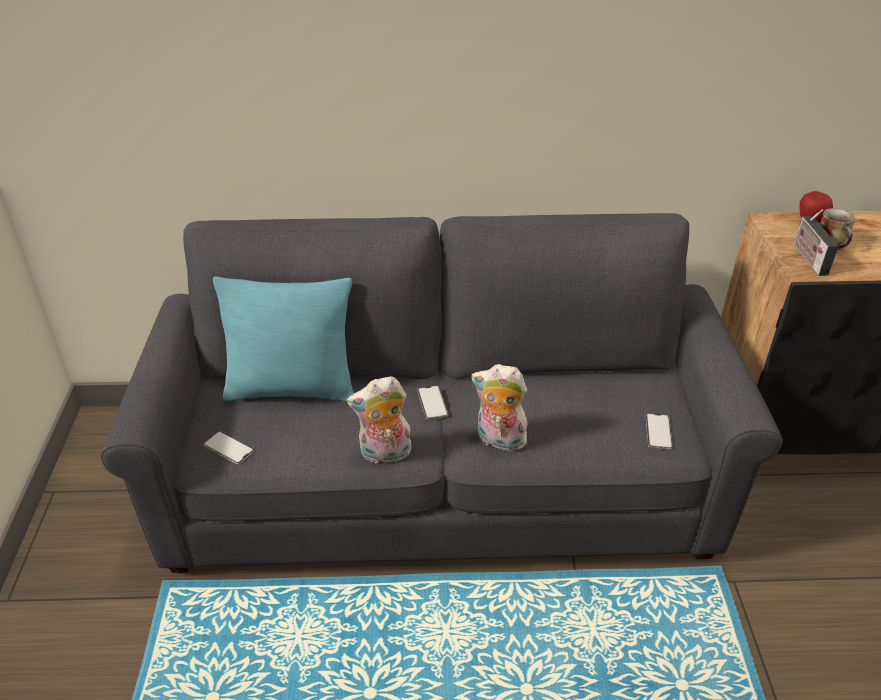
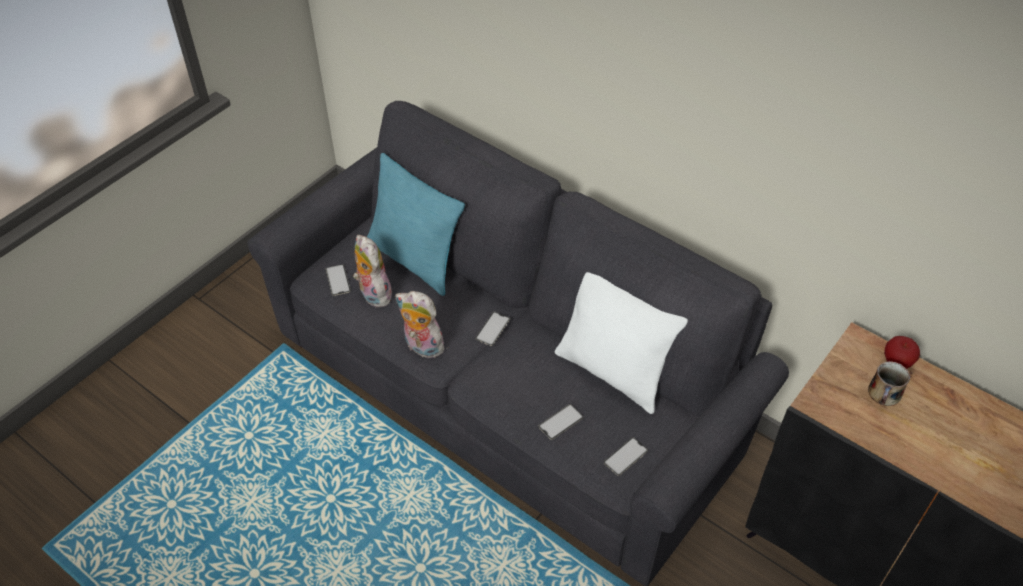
camera: 40 degrees right, 10 degrees up
plush toy [471,364,528,452] -> plush toy moved to [353,235,392,307]
radio [794,210,839,276] -> none
none -> phone [539,404,583,440]
none -> white pillow [555,272,688,414]

